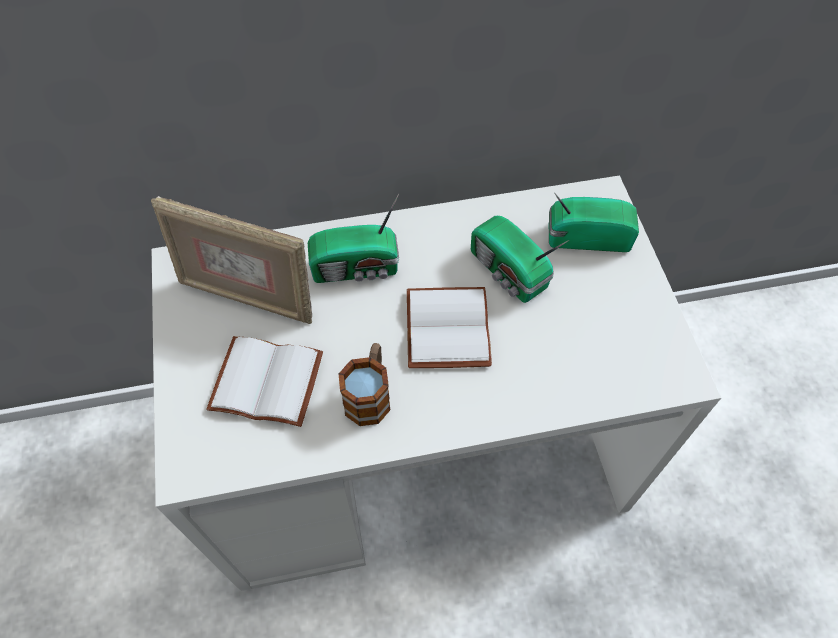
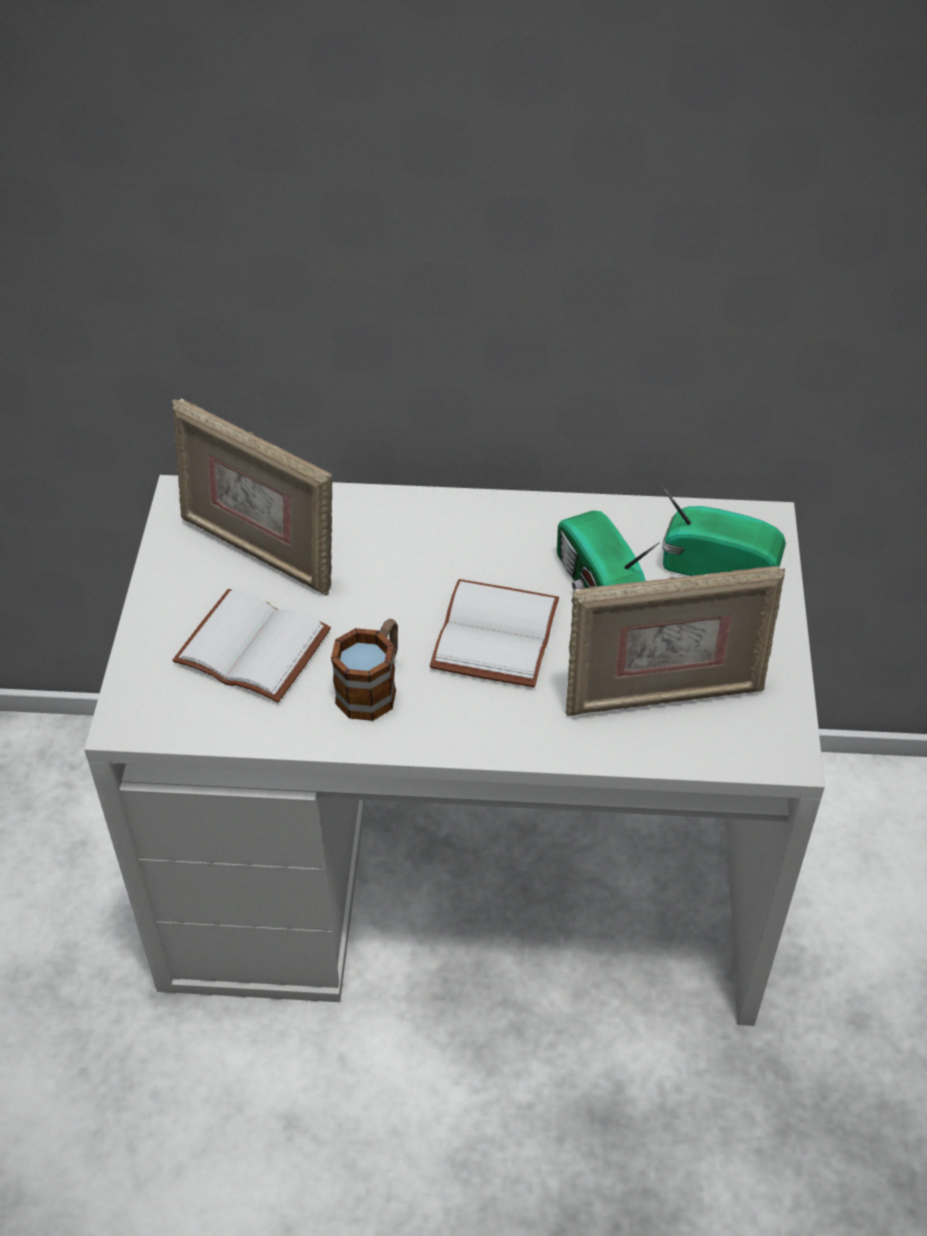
camera: 15 degrees right, 10 degrees down
radio [308,194,399,283] -> none
none -> picture frame [566,566,785,716]

